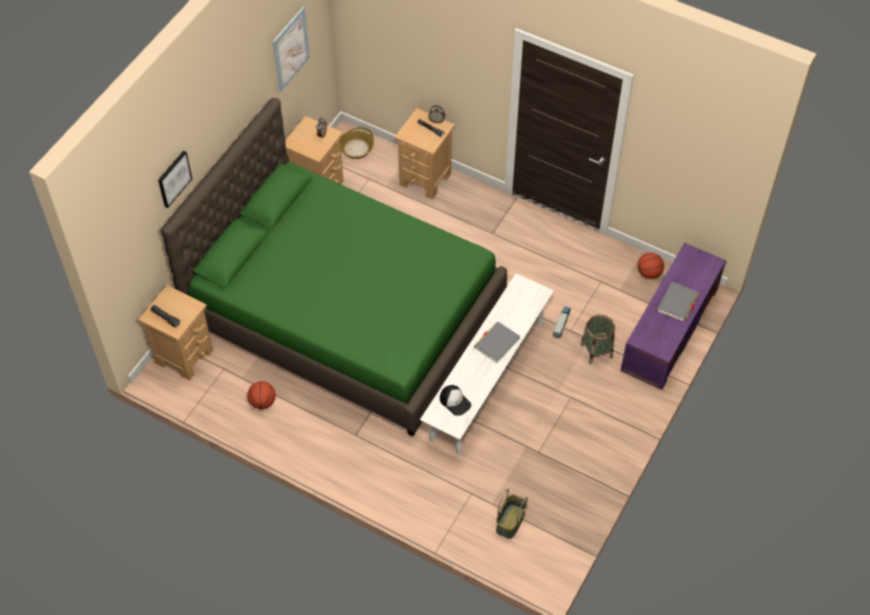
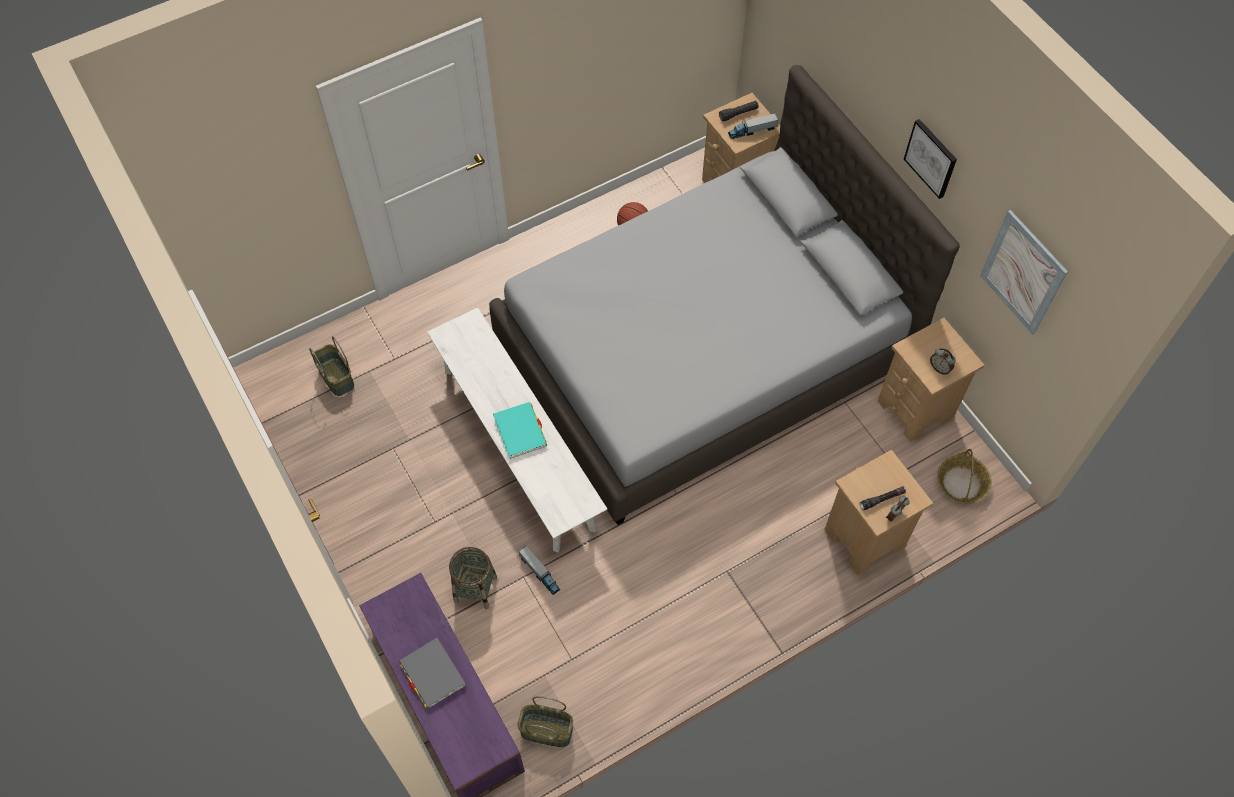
camera: 120 degrees right, 5 degrees up
picture [158,151,192,208] -> picture moved to [904,119,957,199]
green bed [161,98,507,437] -> grey bed [489,65,960,525]
cap [440,385,471,416] -> none
grey book [474,322,521,363] -> turquoise book [493,402,547,459]
basketball [638,253,664,279] -> basket [517,696,573,747]
none -> toy truck [728,113,779,139]

